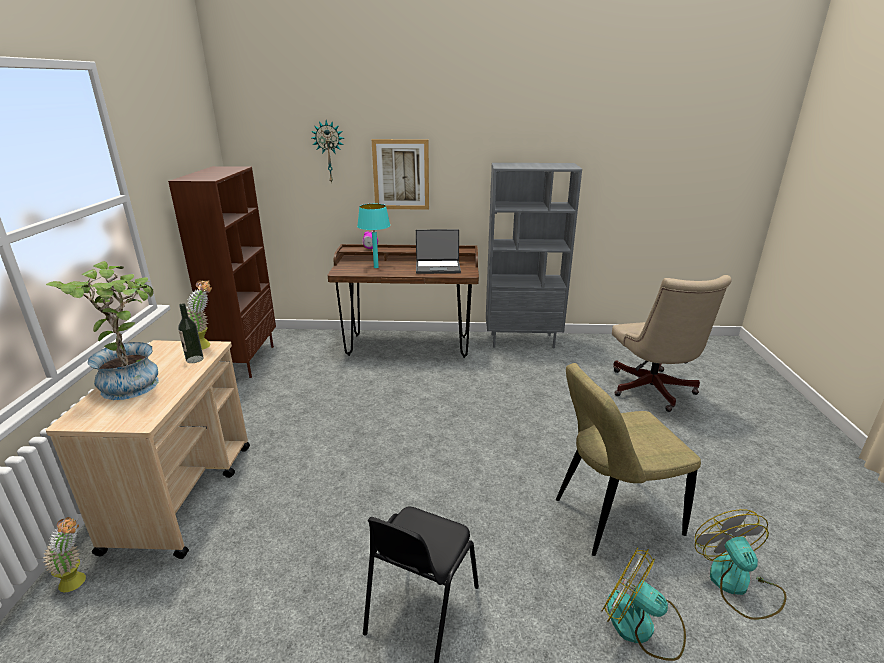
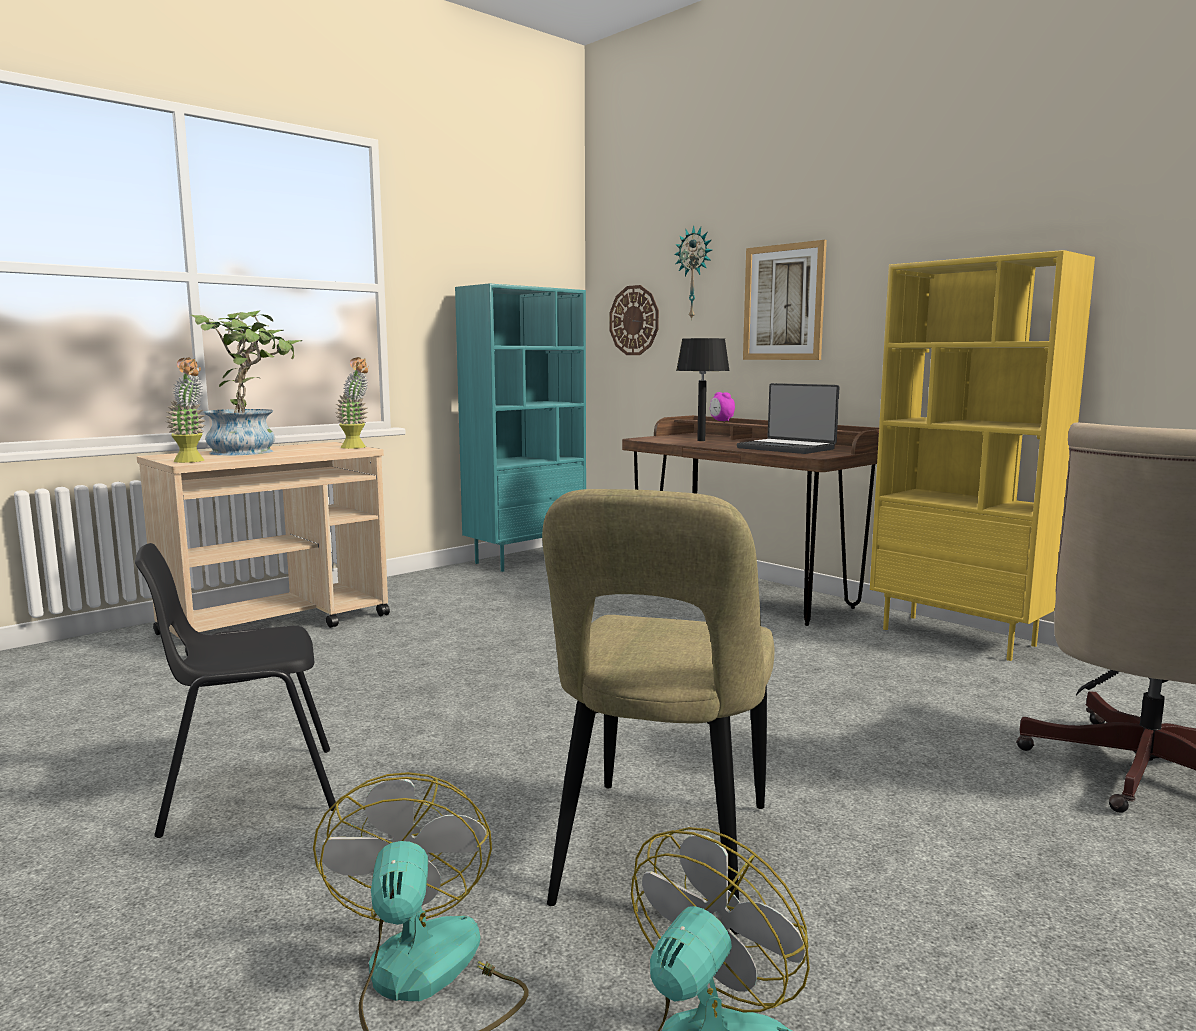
camera: 45 degrees right, 15 degrees down
potted plant [44,517,86,592] -> potted plant moved to [166,357,206,463]
brown bookcase [168,166,276,378] -> turquoise bookcase [455,283,586,572]
bottle [178,303,204,363] -> none
turquoise table lamp [357,204,390,268] -> black table lamp [676,338,730,441]
grey bookcase [486,163,582,349] -> yellow bookcase [870,250,1095,661]
beige chair [556,363,701,556] -> beige chair turned 105 degrees counterclockwise [542,489,774,935]
none -> wall clock [609,285,659,355]

